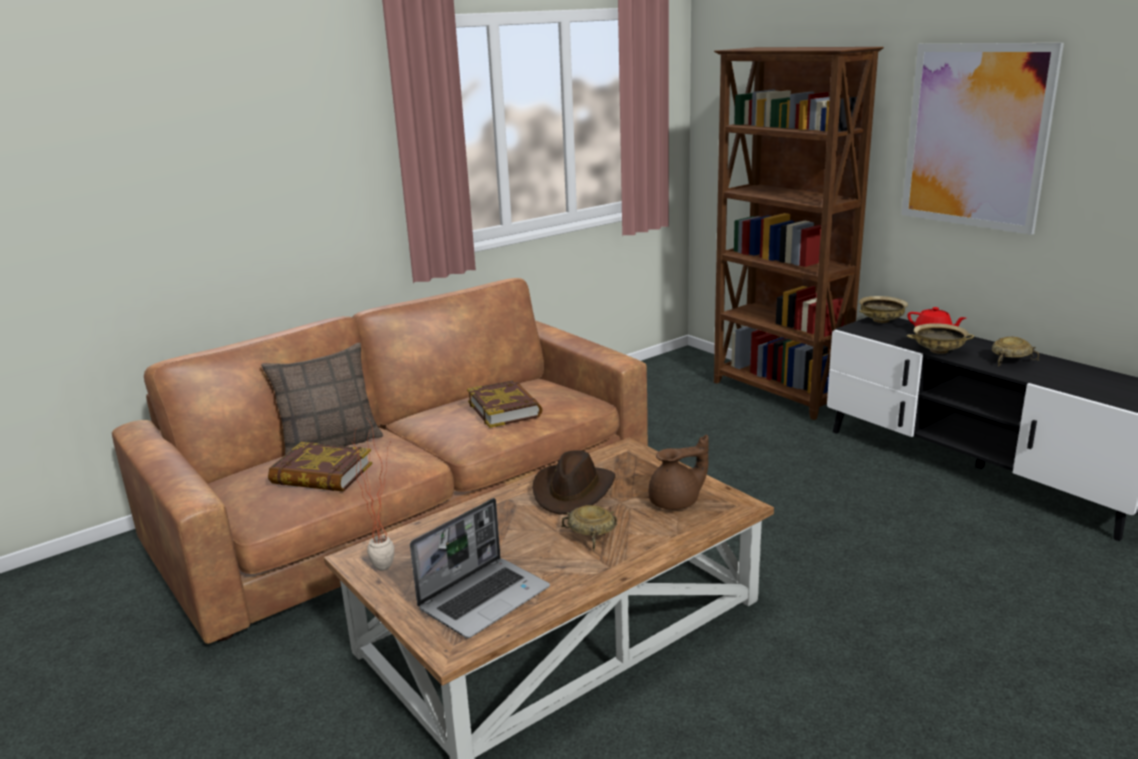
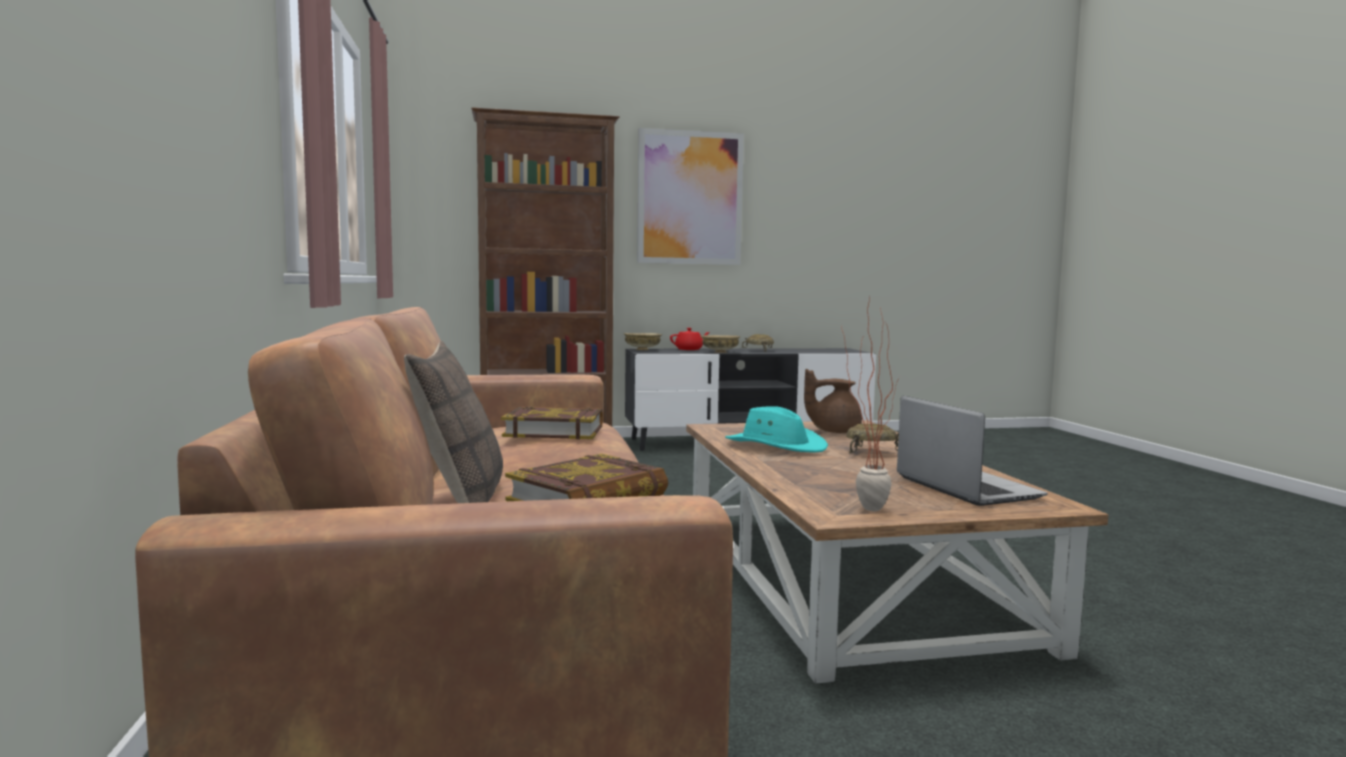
camera: 65 degrees left, 15 degrees down
brown hat [532,450,615,514] -> turquoise hat [725,406,828,452]
brown teapot [648,435,709,510] -> brown teapot turned 105 degrees counterclockwise [804,369,862,433]

